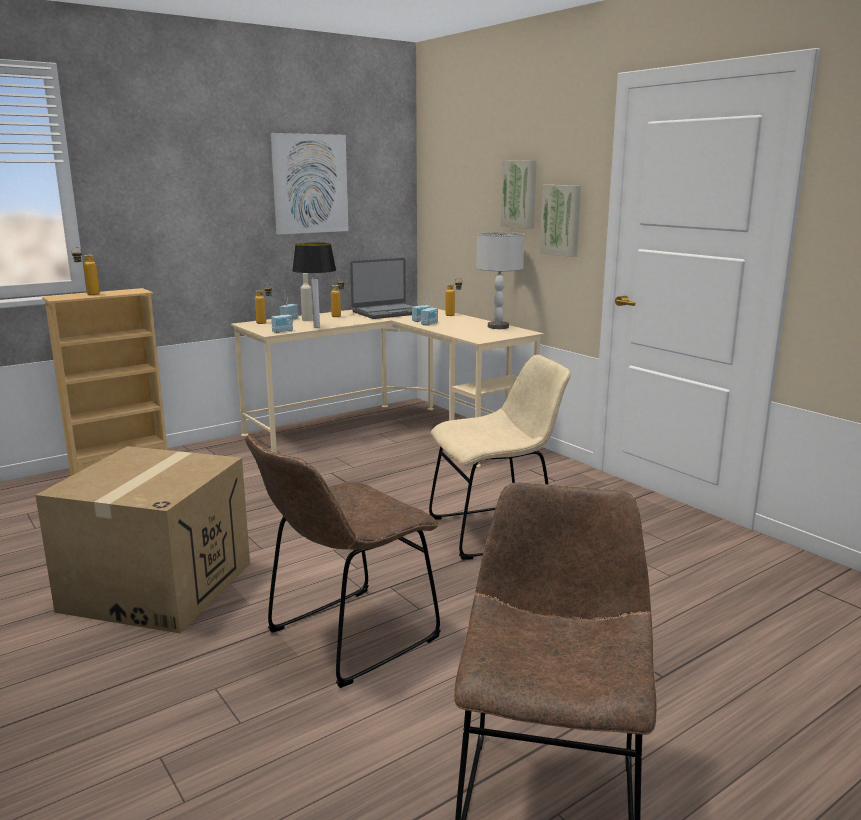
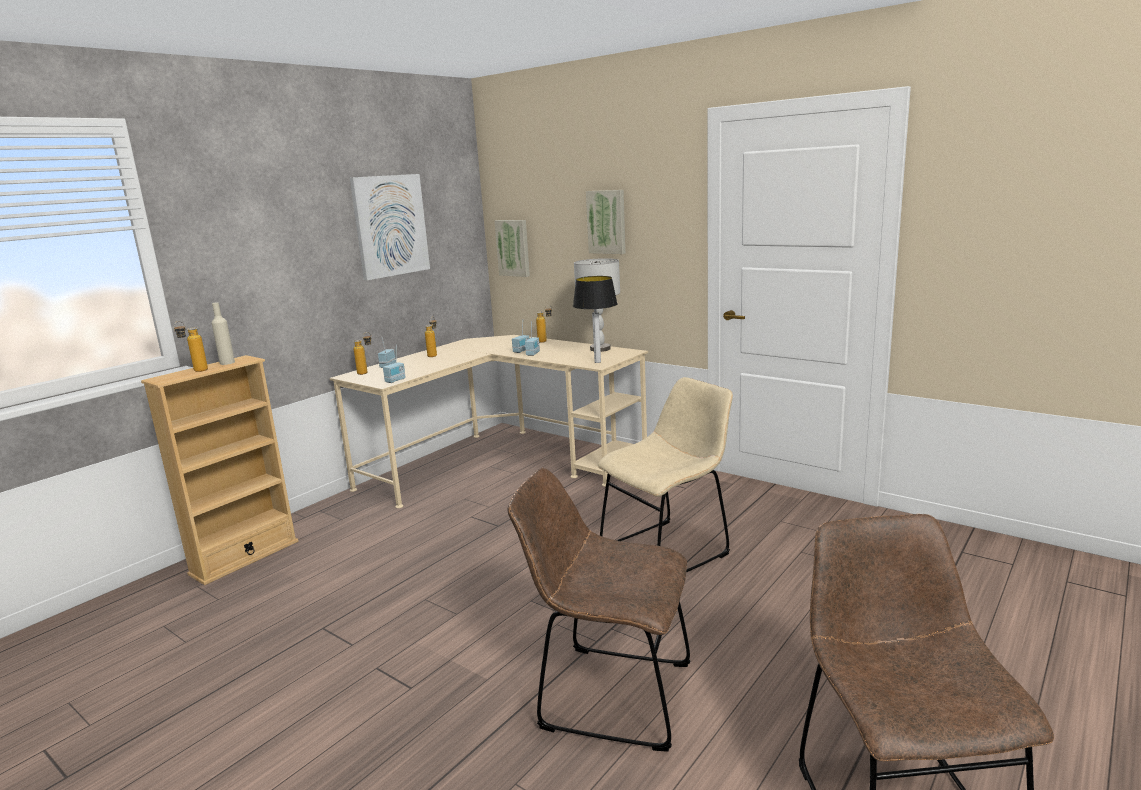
camera: 15 degrees left, 0 degrees up
cardboard box [35,446,250,633] -> none
brown chair [245,435,441,688] -> brown chair turned 75 degrees clockwise [507,468,690,752]
table lamp [292,243,336,328] -> table lamp moved to [573,276,618,363]
beige bottle [300,273,313,321] -> beige bottle moved to [212,302,235,365]
laptop [350,258,413,319] -> none
picture [540,185,581,257] -> picture moved to [495,220,530,277]

